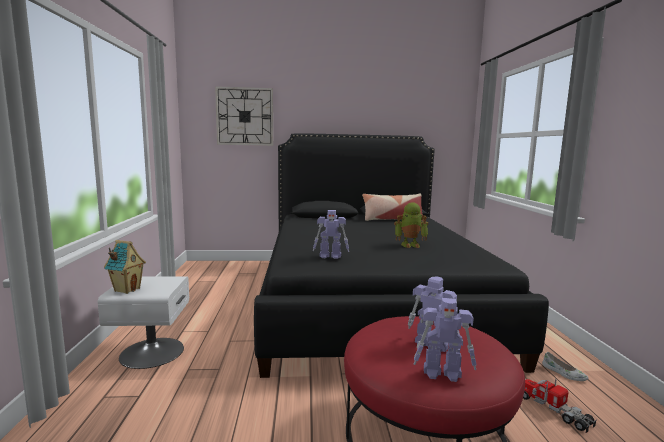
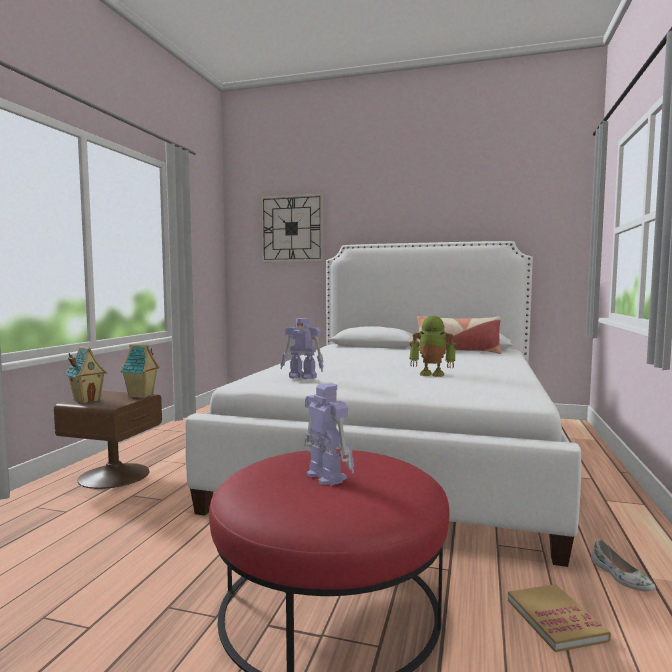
camera: 20 degrees right, 5 degrees down
white nightstand [98,276,189,369] -> brown nightstand [54,391,162,489]
black bed [254,134,549,378] -> white bed [185,241,581,567]
toy robot [414,298,477,382] -> none
toy truck [523,378,596,434] -> book [508,584,611,652]
none -> toy house [120,344,160,398]

